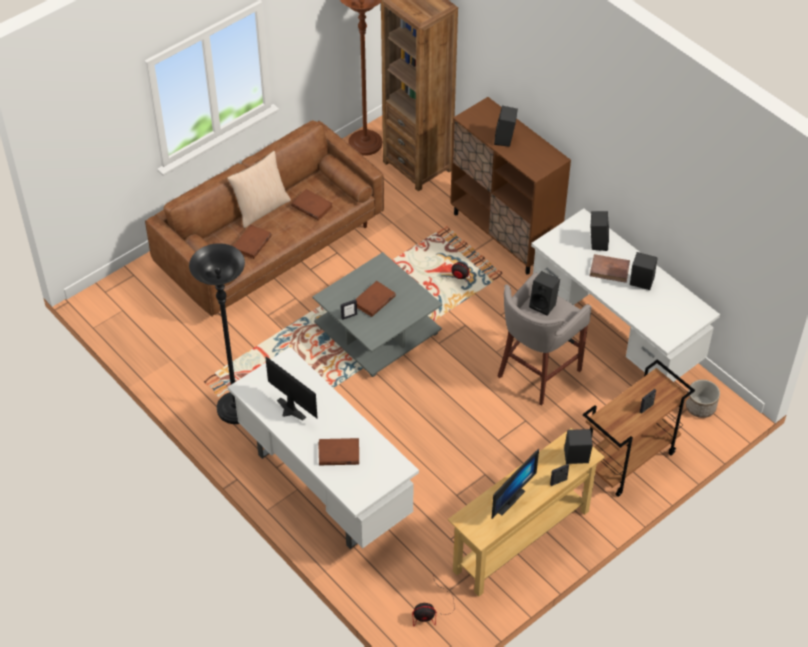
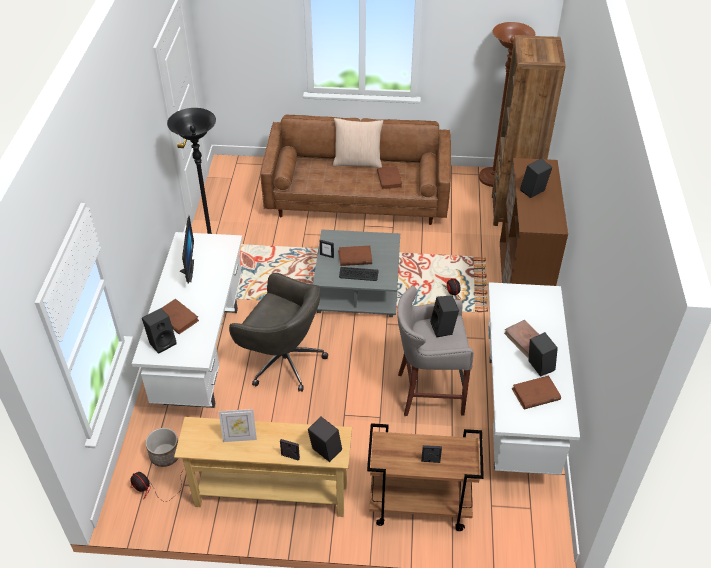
camera: 45 degrees right, 5 degrees down
brown book [233,225,272,259] -> brown book moved to [511,375,561,409]
monitor [492,449,539,519] -> picture frame [219,409,257,442]
black speaker [591,211,609,251] -> black speaker moved to [142,308,177,354]
planter [686,380,720,418] -> planter moved to [145,428,179,467]
none -> grey office chair [229,273,328,392]
none -> keyboard [339,267,378,281]

